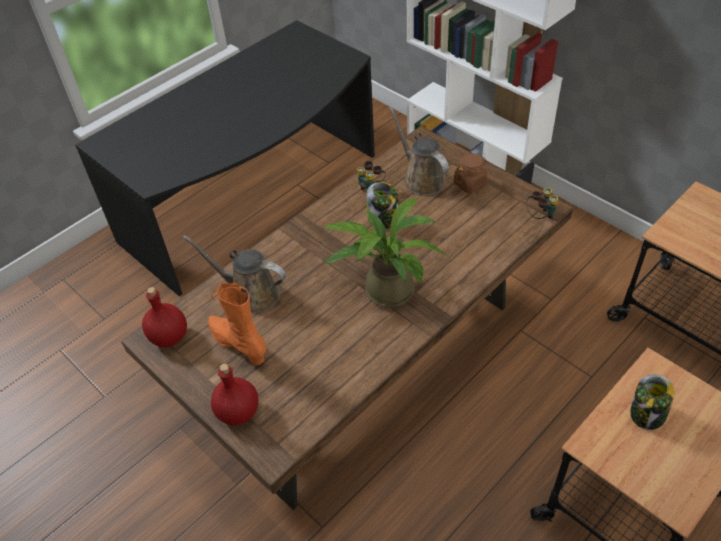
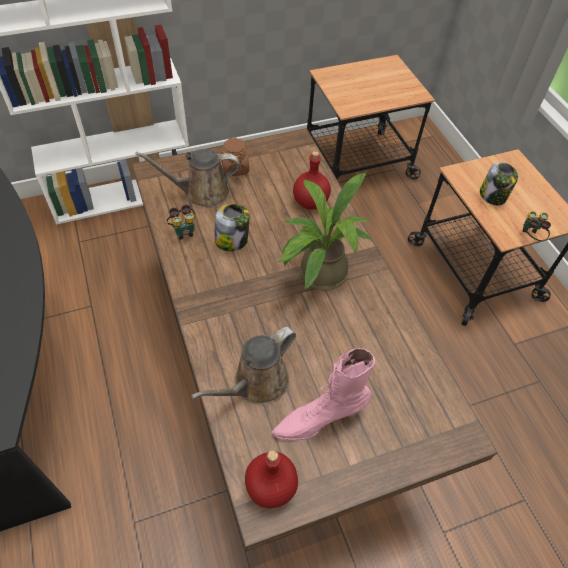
camera: 70 degrees left, 5 degrees up
orange boot [208,283,266,365] -> pink boot [272,348,375,441]
red bottle [211,364,258,425] -> red bottle moved to [293,151,331,210]
binoculars [526,188,558,219] -> binoculars moved to [523,211,551,241]

